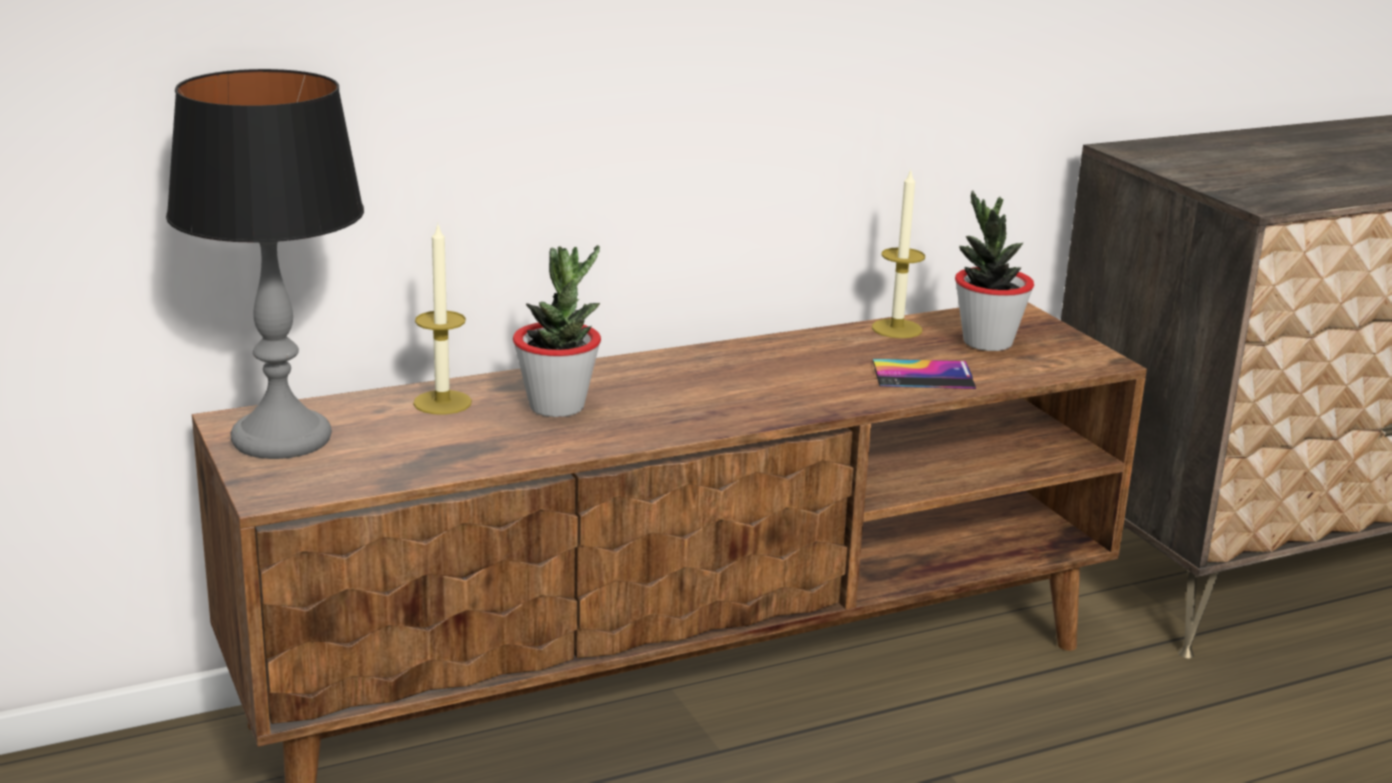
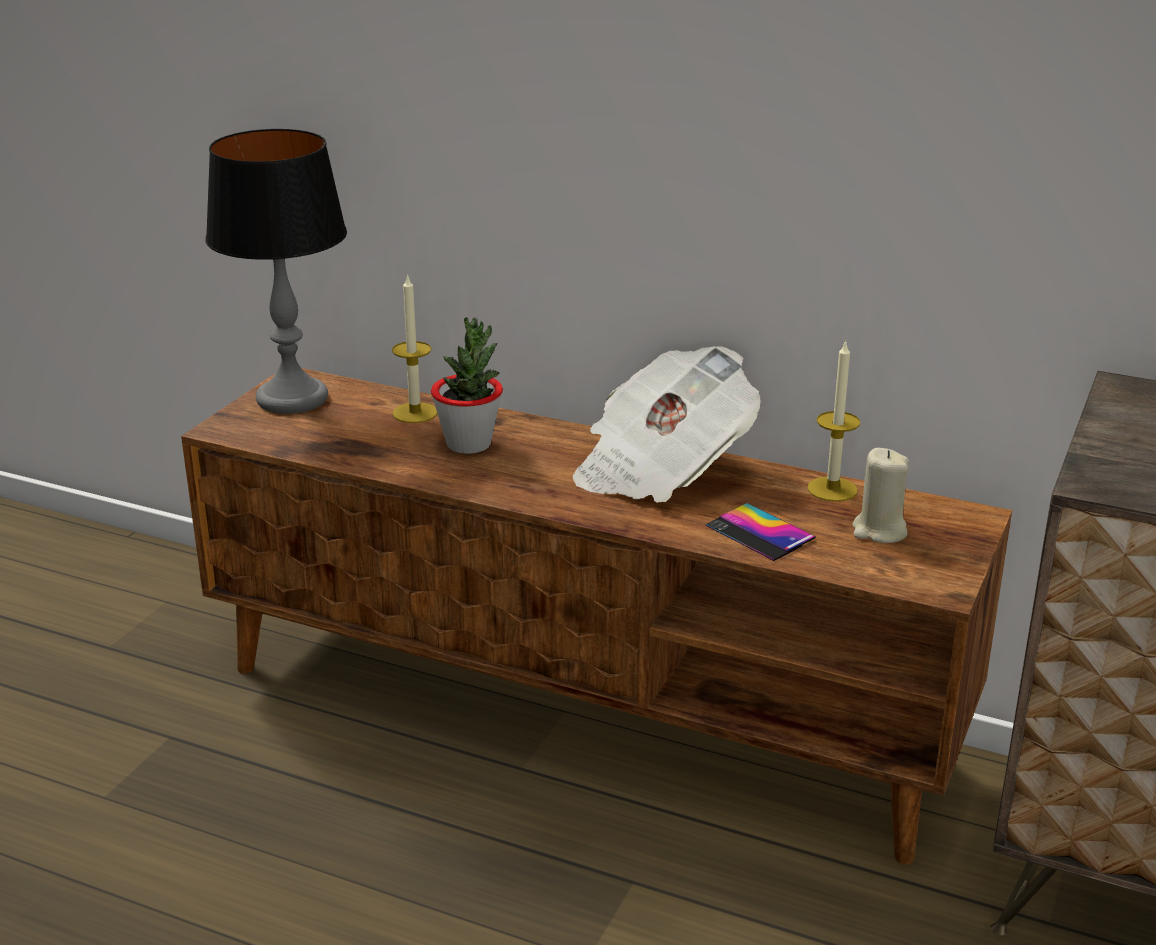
camera: 50 degrees right, 5 degrees up
potted plant [955,190,1034,351] -> beige candle [852,448,909,543]
none -> newspaper [572,346,761,503]

